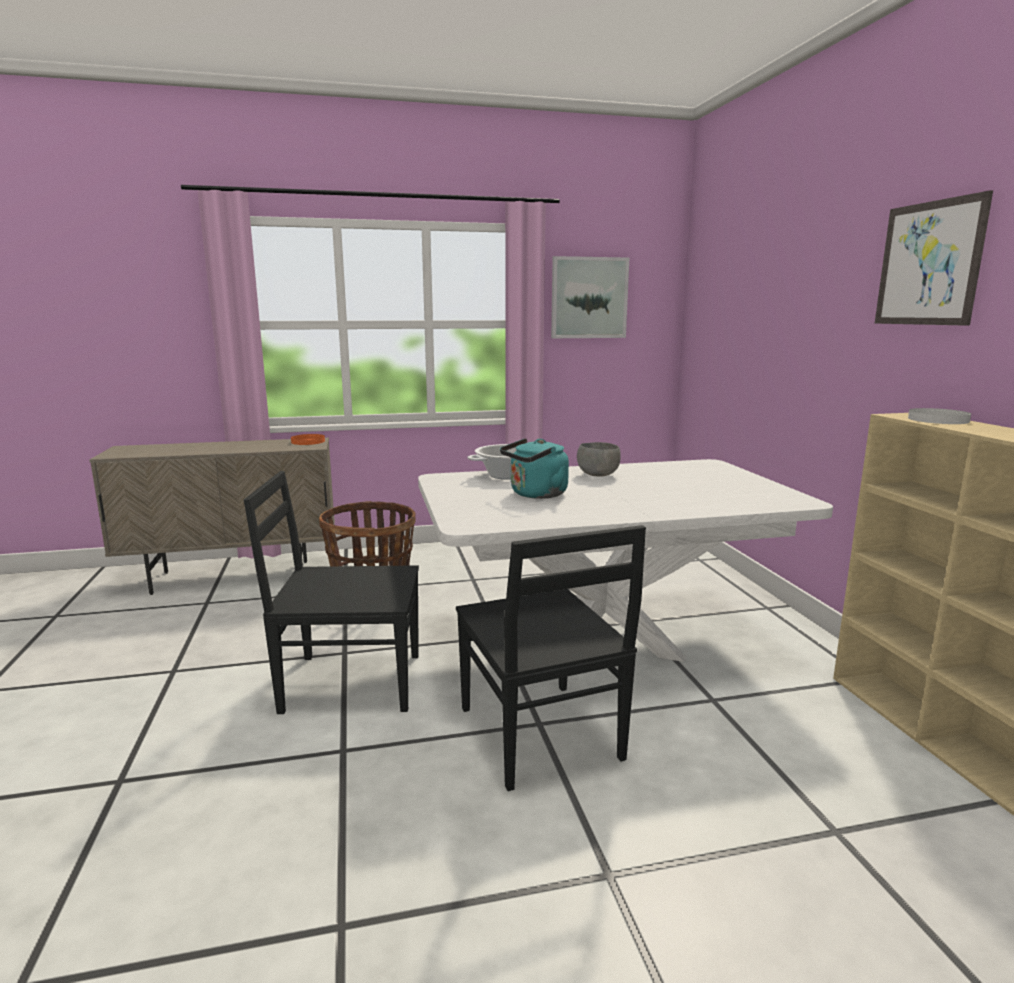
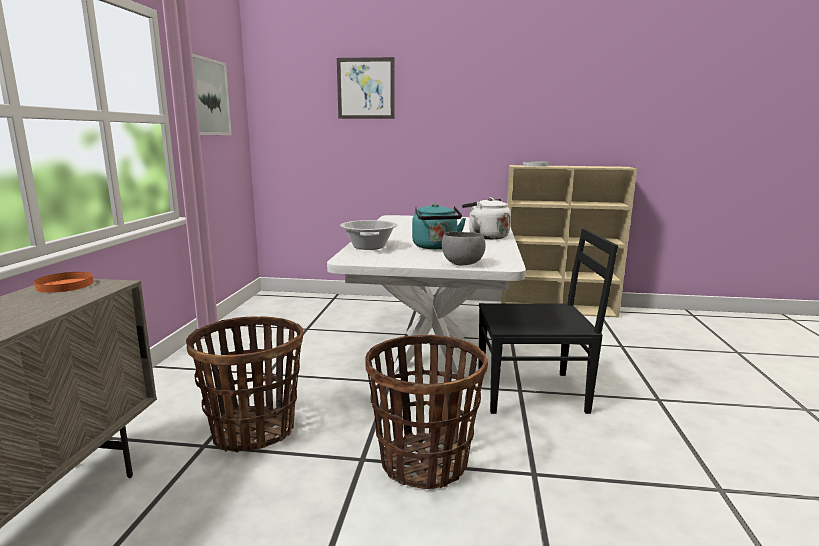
camera: 70 degrees left, 0 degrees up
black chair [244,471,419,714] -> basket [365,335,488,489]
grey bowl [577,442,621,476] -> grey bowl moved to [442,231,486,266]
picture [875,190,993,326] -> picture moved to [337,57,394,119]
none -> white kettle [462,197,511,239]

